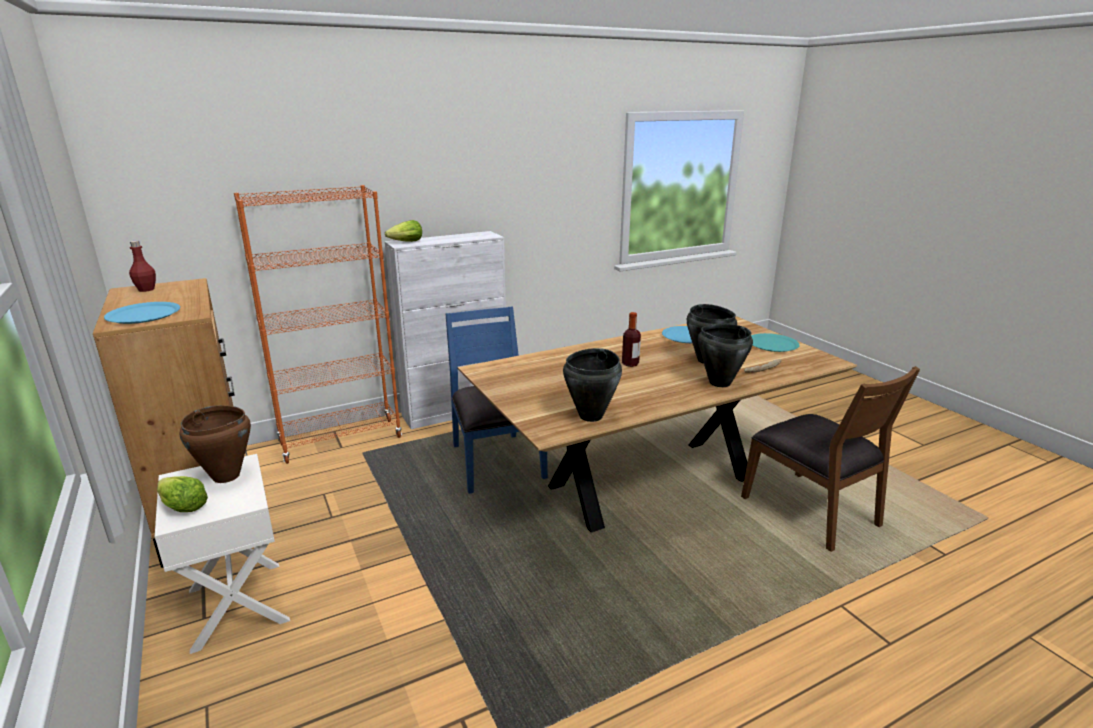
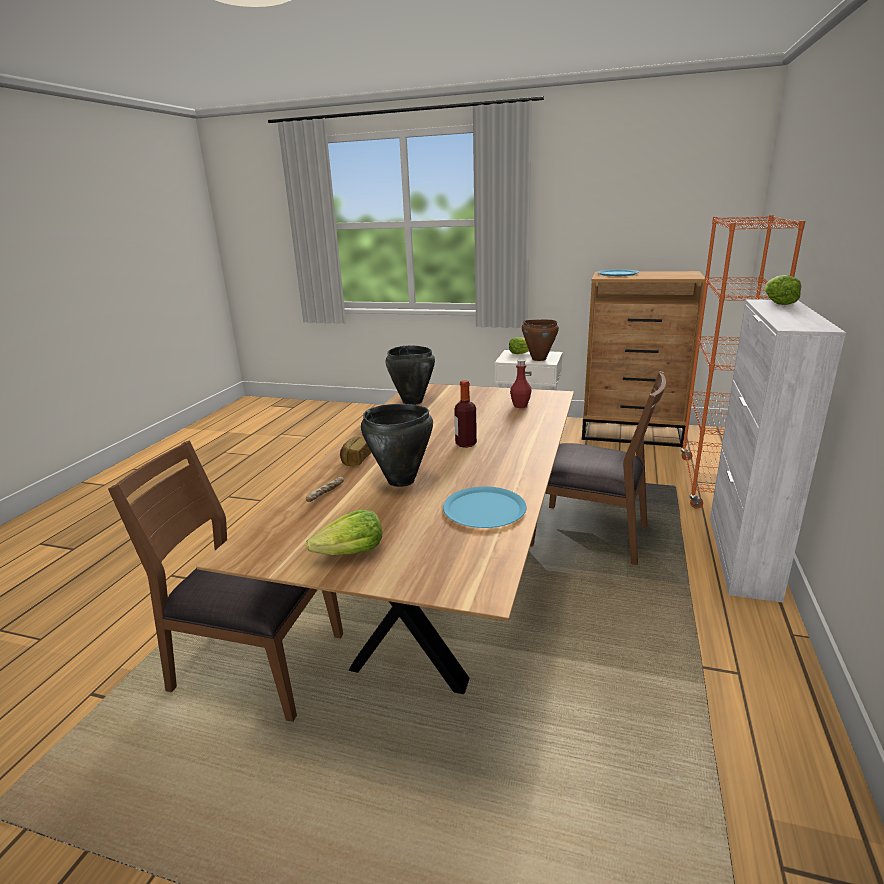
camera: 135 degrees right, 0 degrees up
red bottle [129,241,156,292] -> red bottle moved to [510,360,532,408]
blue chair [445,306,548,493] -> brown chair [530,371,666,565]
black cooking pot [698,324,753,387] -> bread [340,436,371,466]
turquoise plate [751,333,800,352] -> lettuce [306,510,382,555]

